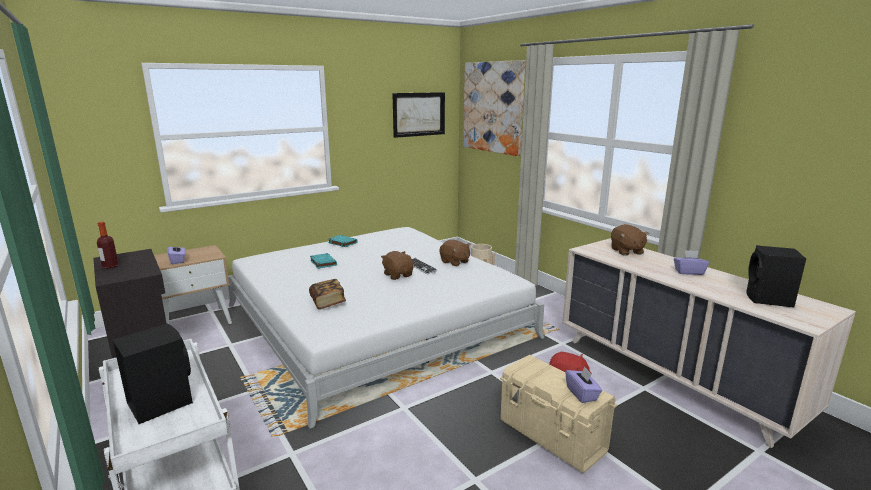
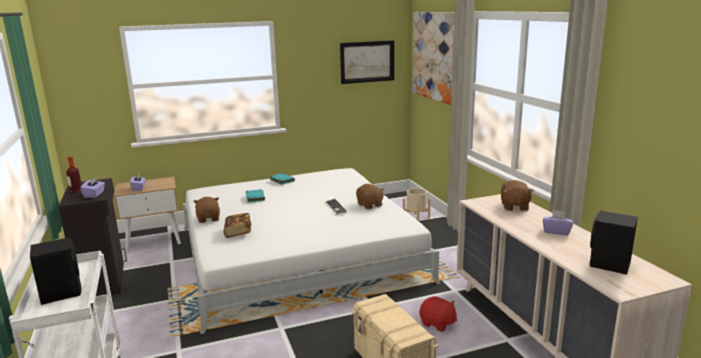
camera: 15 degrees right, 0 degrees up
brown plush toy [381,251,413,280] -> brown plush toy moved to [193,197,220,223]
purple tissue box [565,366,602,403] -> purple tissue box moved to [80,177,105,198]

